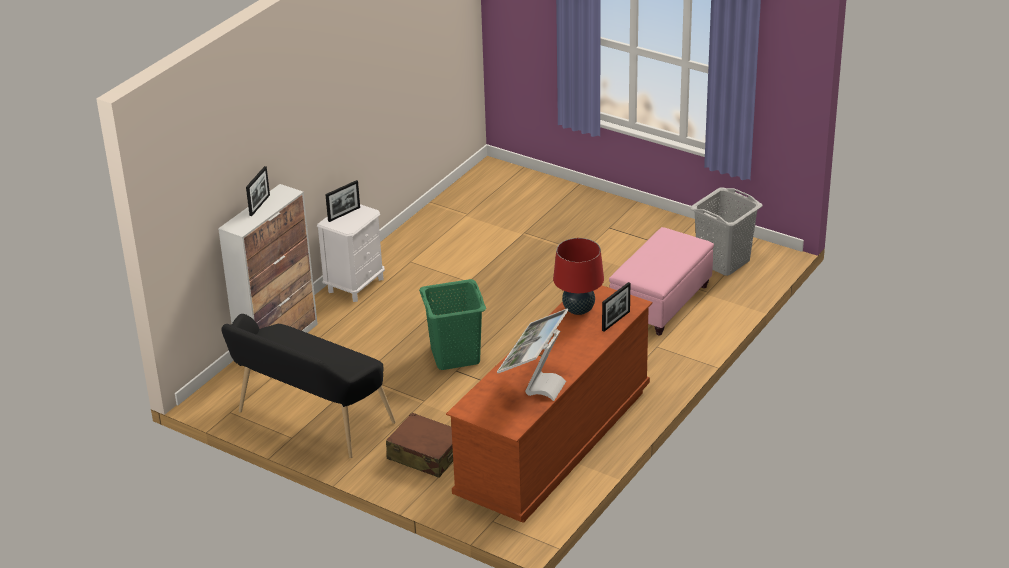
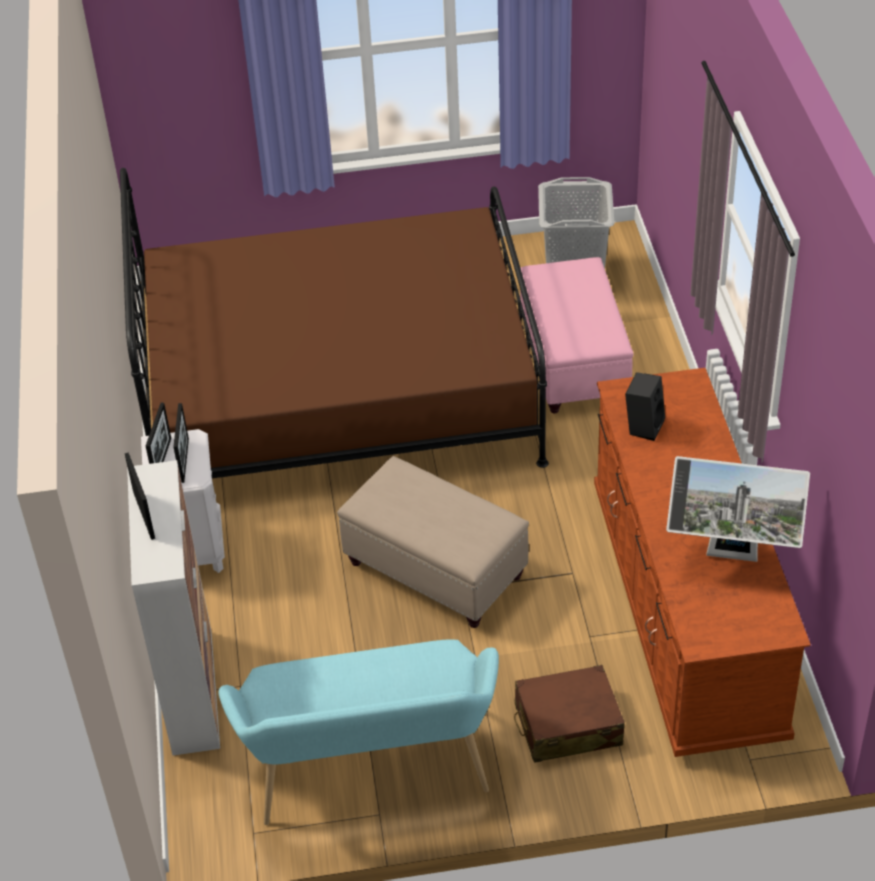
camera: 40 degrees left, 10 degrees up
black bench [221,314,396,458] -> turquoise bench [219,639,499,825]
green laundry basket [419,279,486,370] -> beige ottoman [337,456,529,628]
monitor [497,308,568,401] -> monitor turned 60 degrees counterclockwise [666,456,810,562]
red table lamp [553,238,604,315] -> black speaker [625,372,665,441]
picture frame [602,282,630,332] -> picture frame moved to [173,403,189,483]
none -> brown bed [120,168,549,478]

